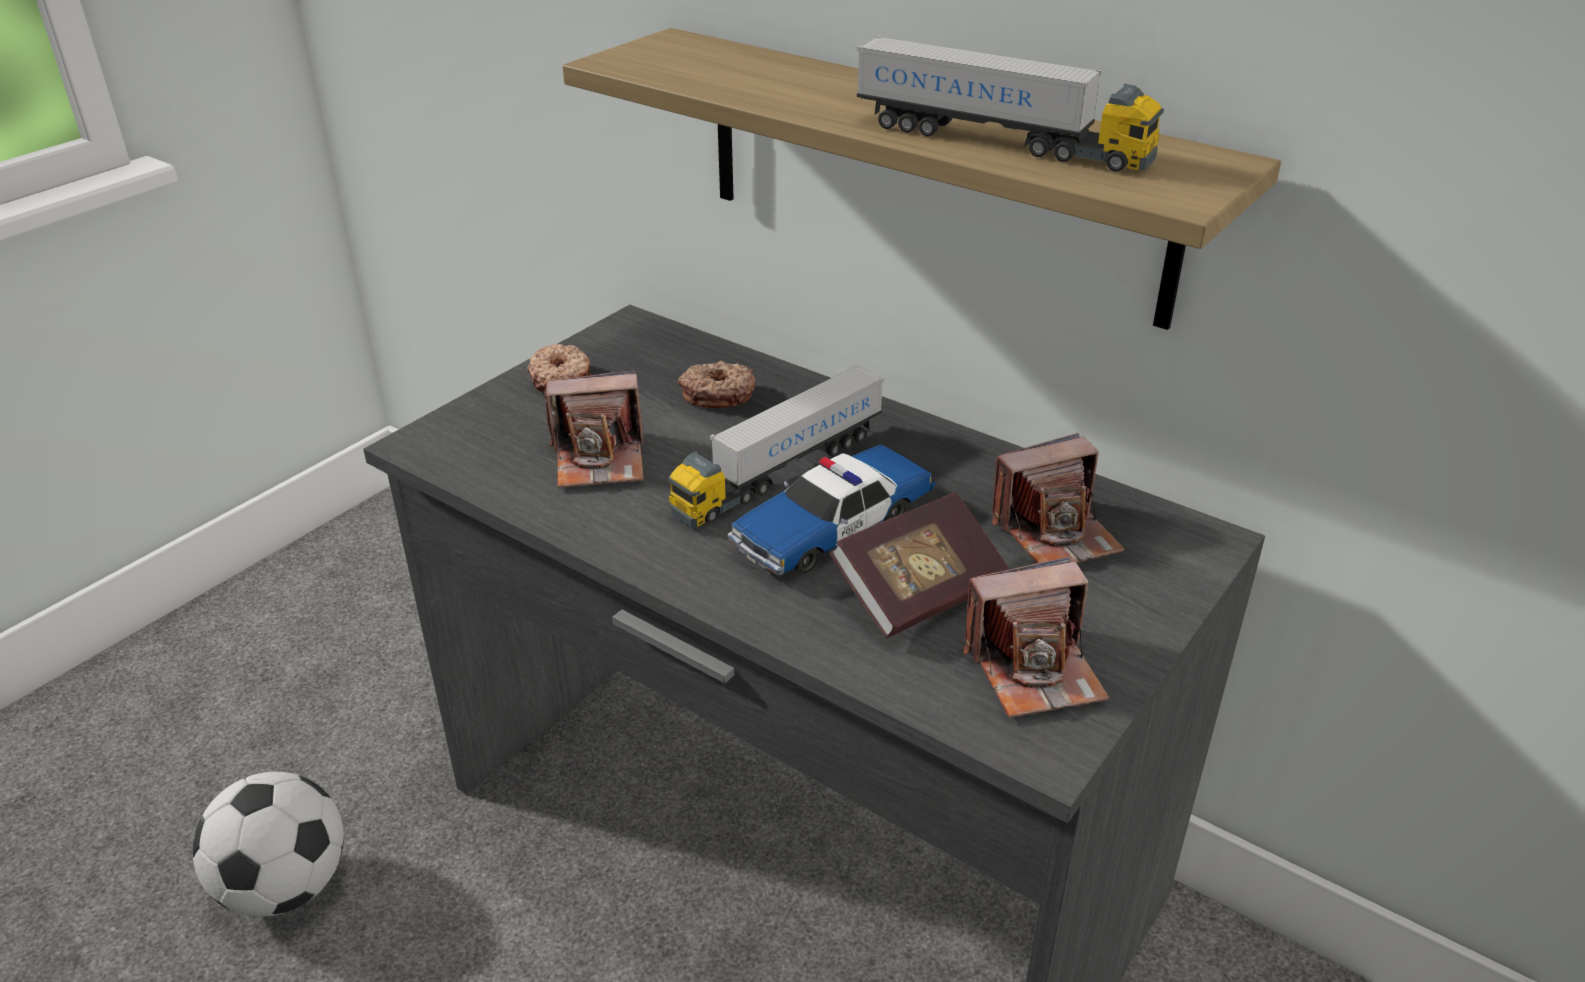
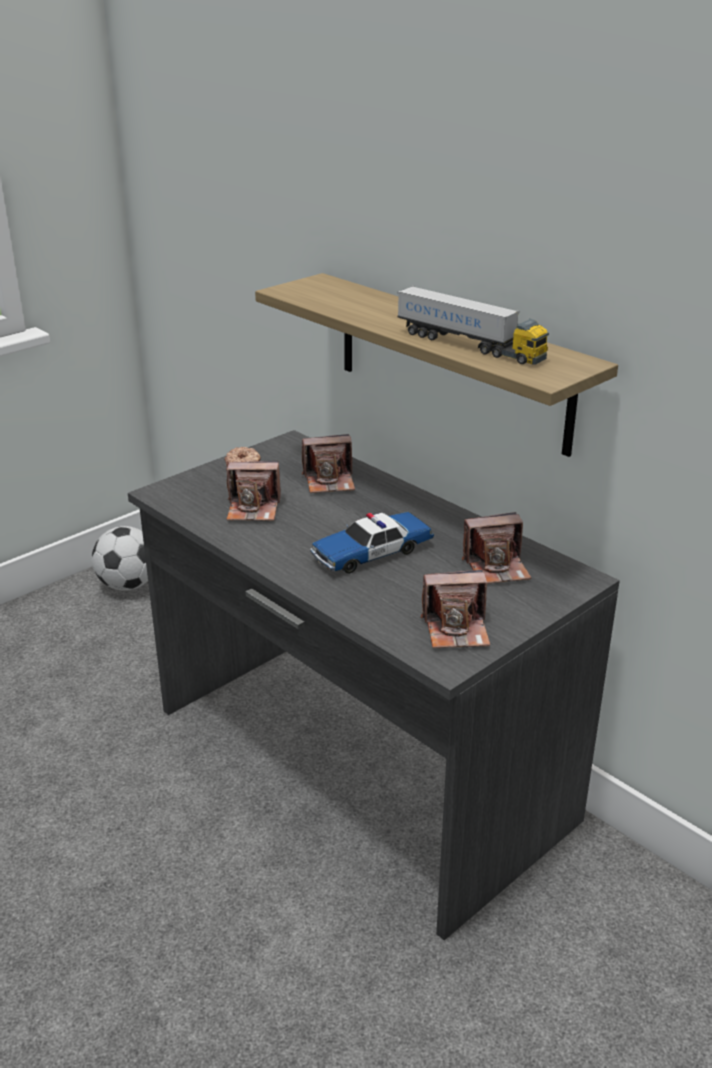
camera: 10 degrees right, 5 degrees down
football [193,772,344,917] -> football moved to [92,526,148,591]
toy truck [668,364,884,528] -> none
donut [678,360,755,408] -> camera [302,434,355,493]
book [830,492,1009,638] -> none

